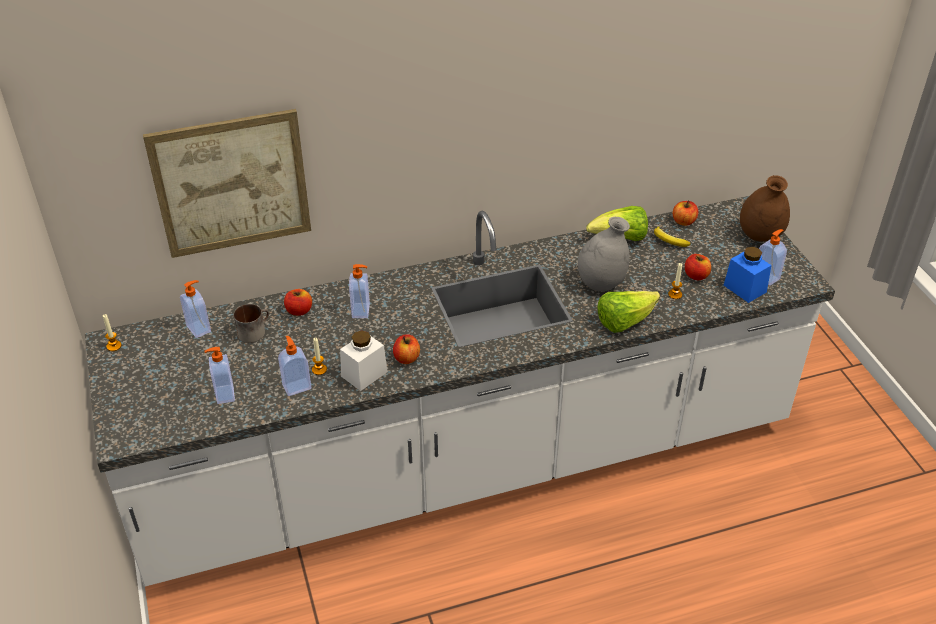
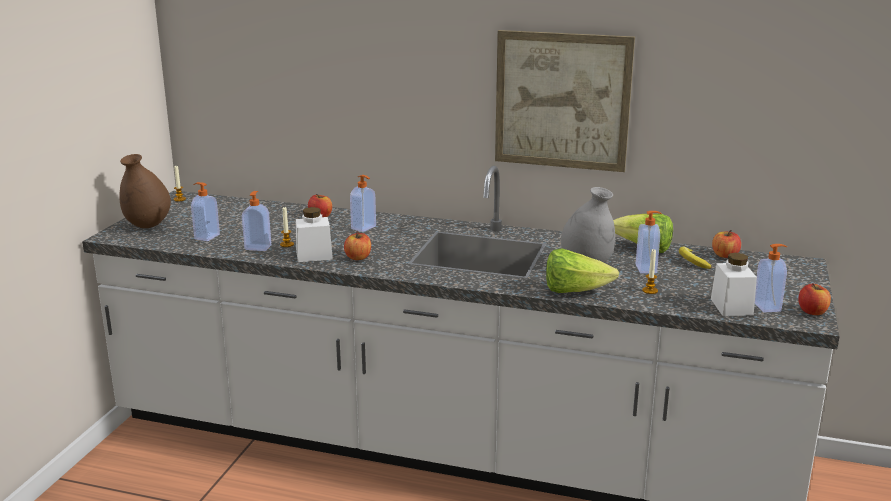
camera: 35 degrees right, 20 degrees down
picture [143,109,311,258] -> picture moved to [495,30,635,172]
soap dispenser [180,280,211,338] -> soap dispenser moved to [636,211,662,273]
mug [233,304,269,343] -> none
apple [685,254,711,280] -> apple moved to [798,283,831,315]
blue jar [724,247,771,303] -> white jar [711,253,757,316]
brown vase [740,175,790,242] -> brown vase moved to [119,154,171,228]

